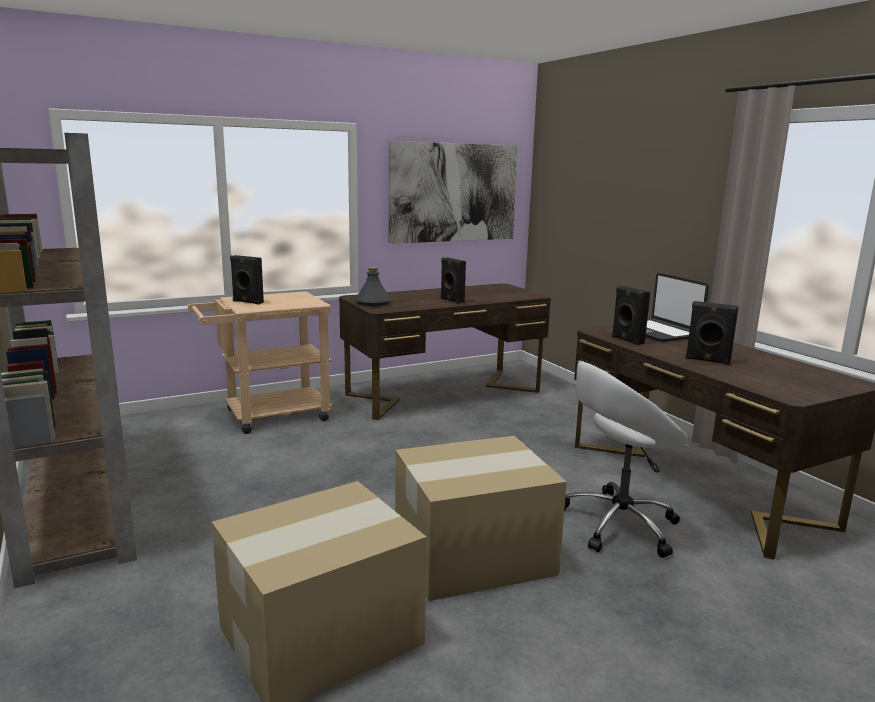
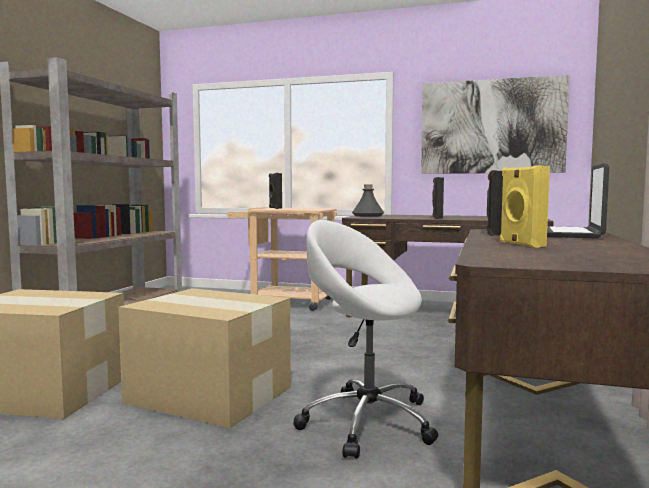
camera: 45 degrees right, 10 degrees down
black speaker [686,301,739,365] -> yellow speaker [500,165,550,248]

